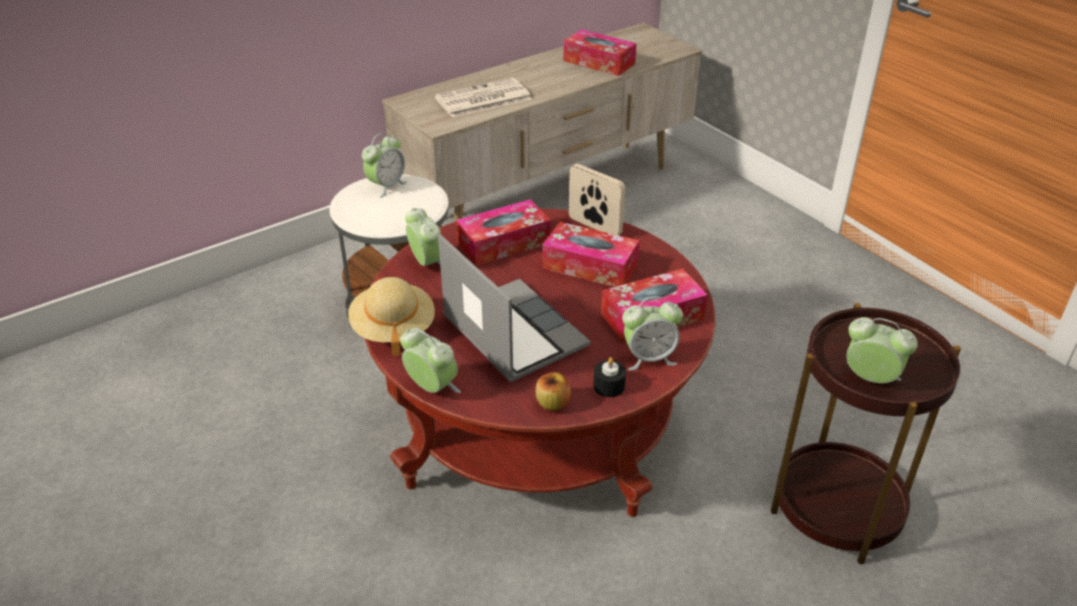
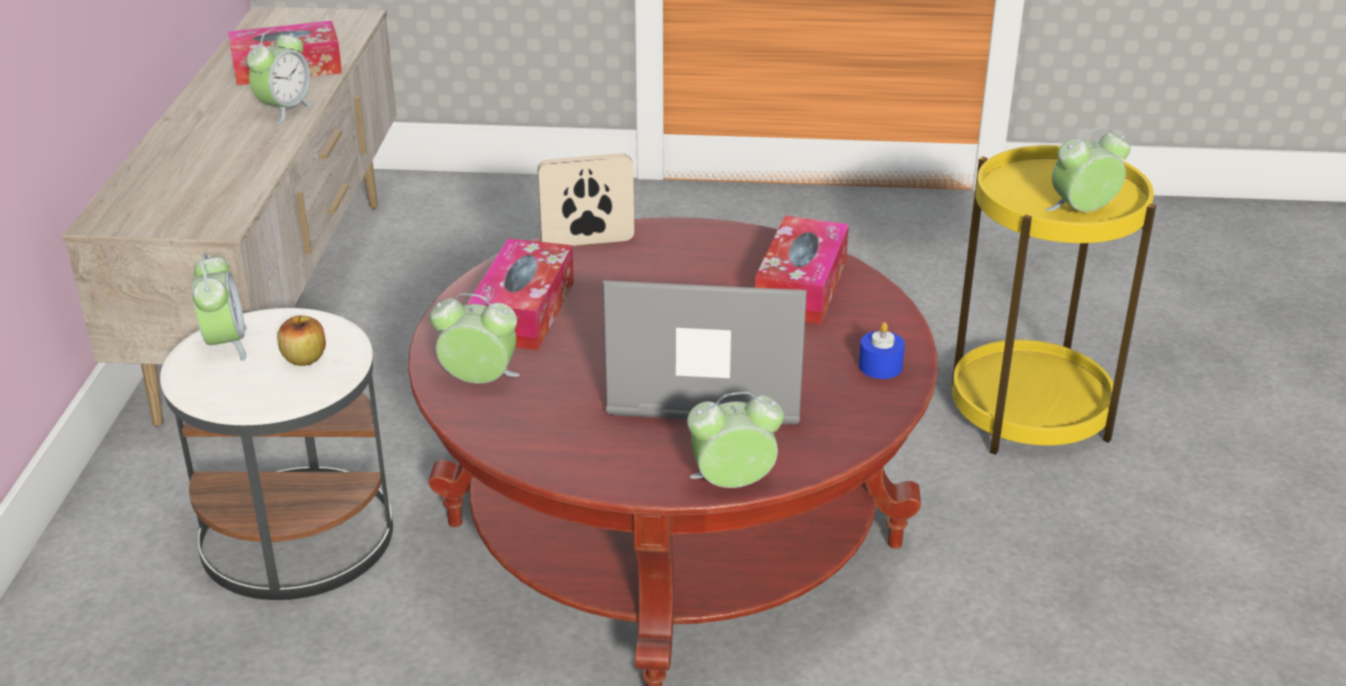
camera: 50 degrees left, 5 degrees down
beige hat [348,277,435,357] -> none
newspaper [434,78,532,117] -> none
apple [535,372,571,411] -> apple moved to [277,315,326,366]
tissue box [542,222,639,287] -> none
black candle [593,357,626,397] -> blue candle [859,322,905,379]
alarm clock [622,297,683,370] -> alarm clock moved to [246,29,316,124]
brown side table [771,303,961,564] -> yellow side table [952,145,1156,455]

